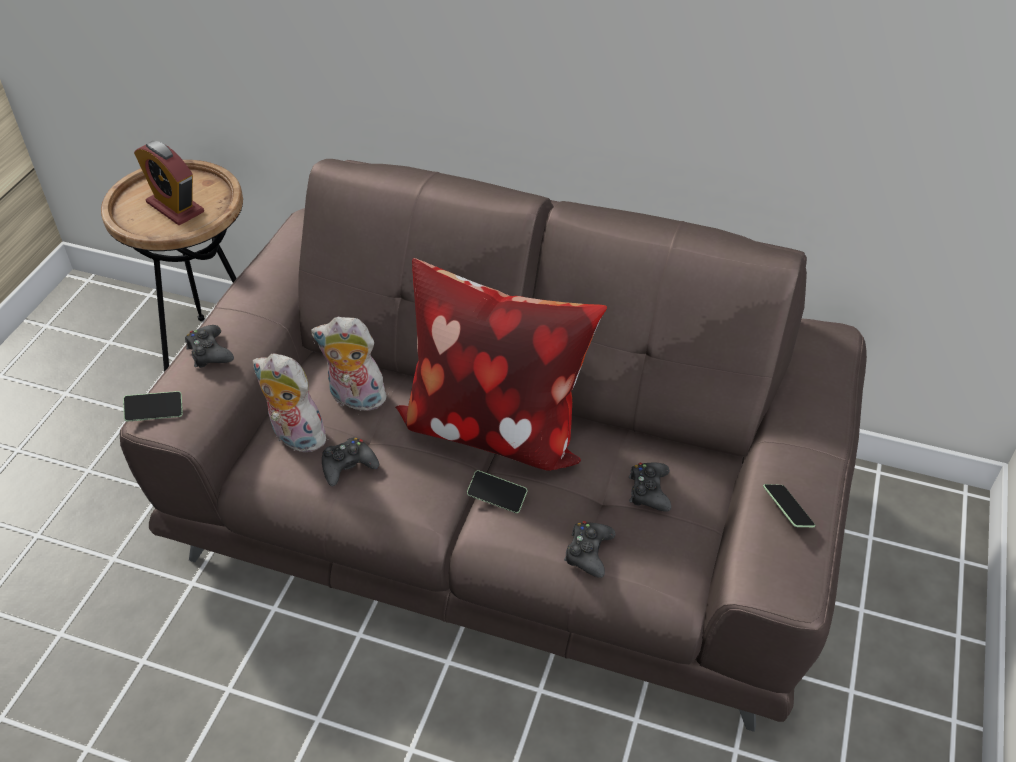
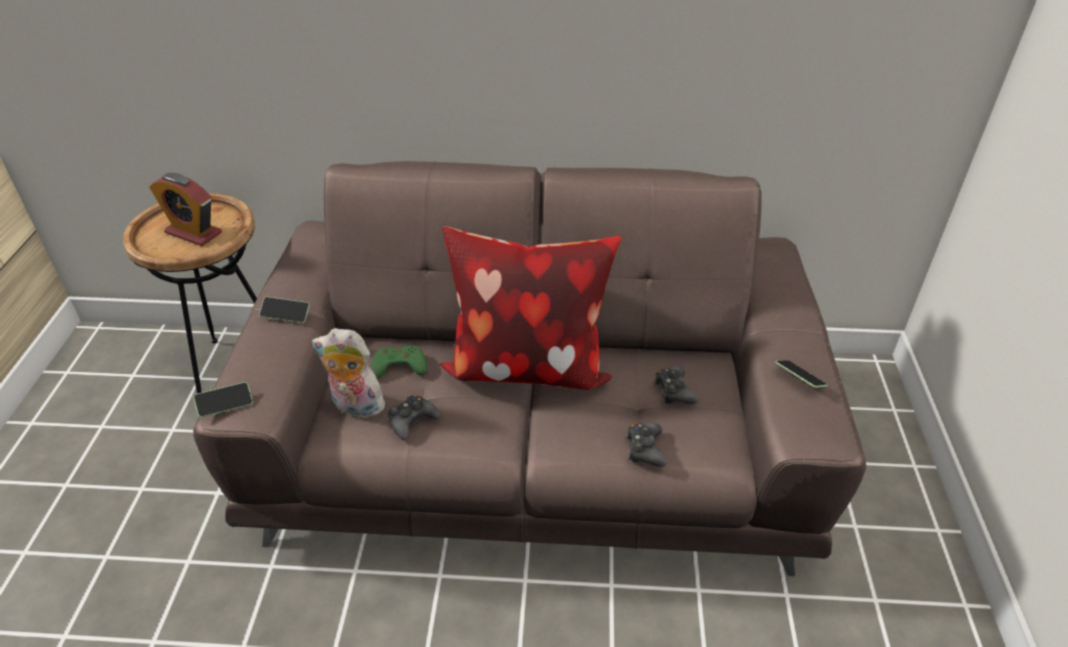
camera: 15 degrees left, 5 degrees down
black game controller [185,325,234,368] -> none
plush toy [311,317,390,411] -> green game controller [370,345,428,379]
phone [467,470,527,513] -> phone moved to [259,297,310,323]

